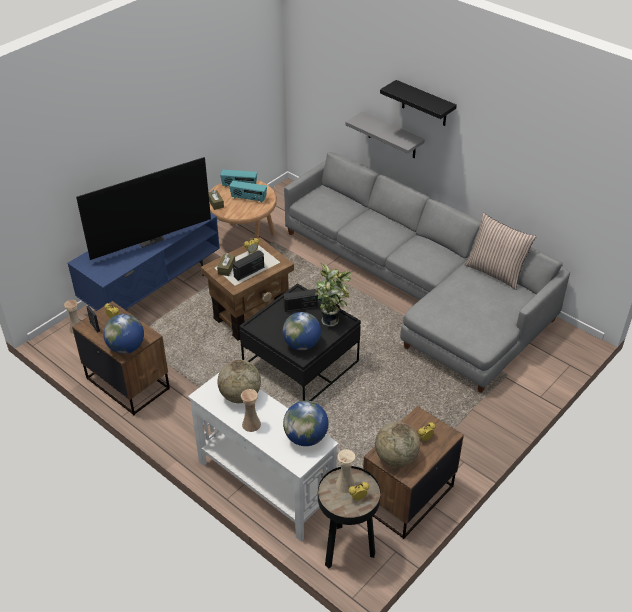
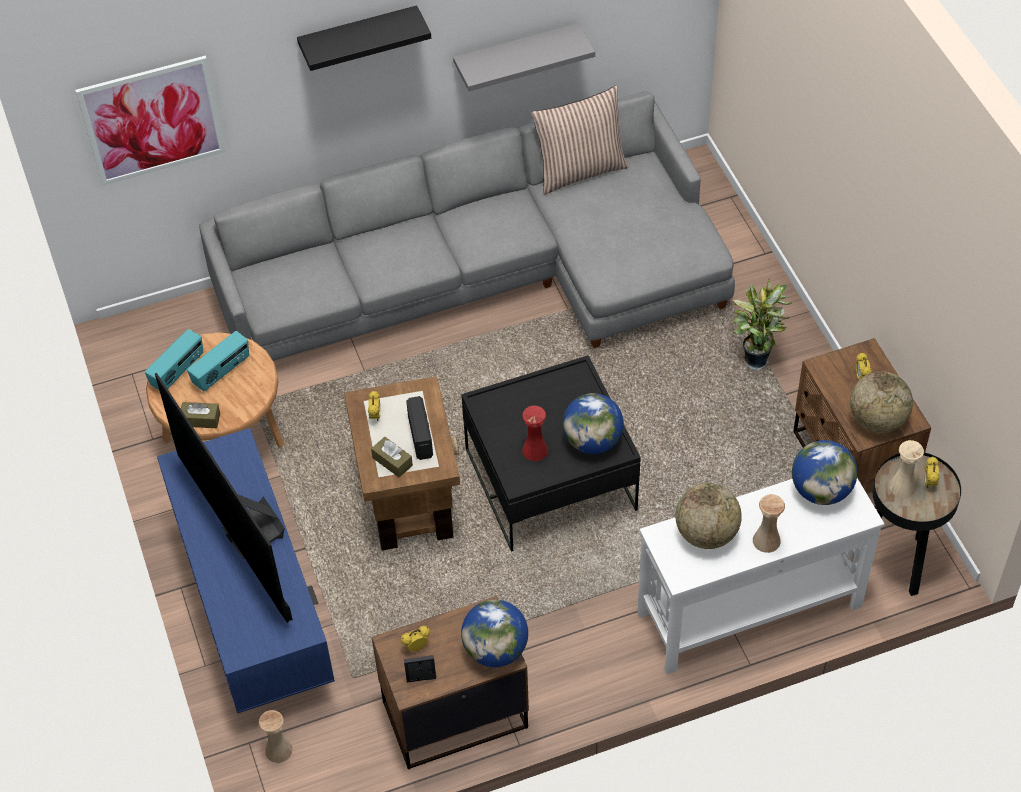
camera: 60 degrees left, 10 degrees up
television [76,157,211,260] -> television turned 150 degrees clockwise [155,373,293,623]
radio [283,289,318,312] -> none
potted plant [315,264,352,327] -> potted plant moved to [732,278,793,370]
grey shelf [345,111,425,158] -> grey shelf moved to [453,23,595,91]
none -> picture [75,56,226,186]
none -> red vase [522,406,548,461]

